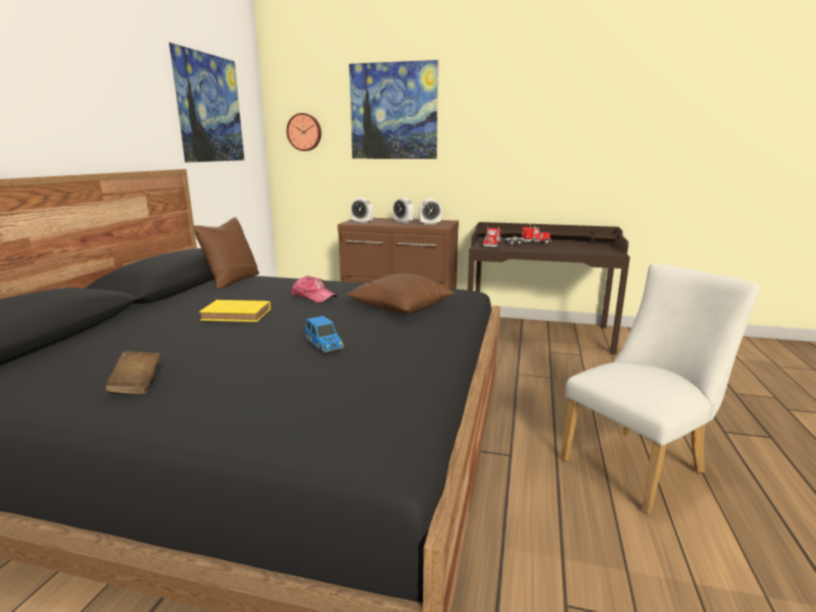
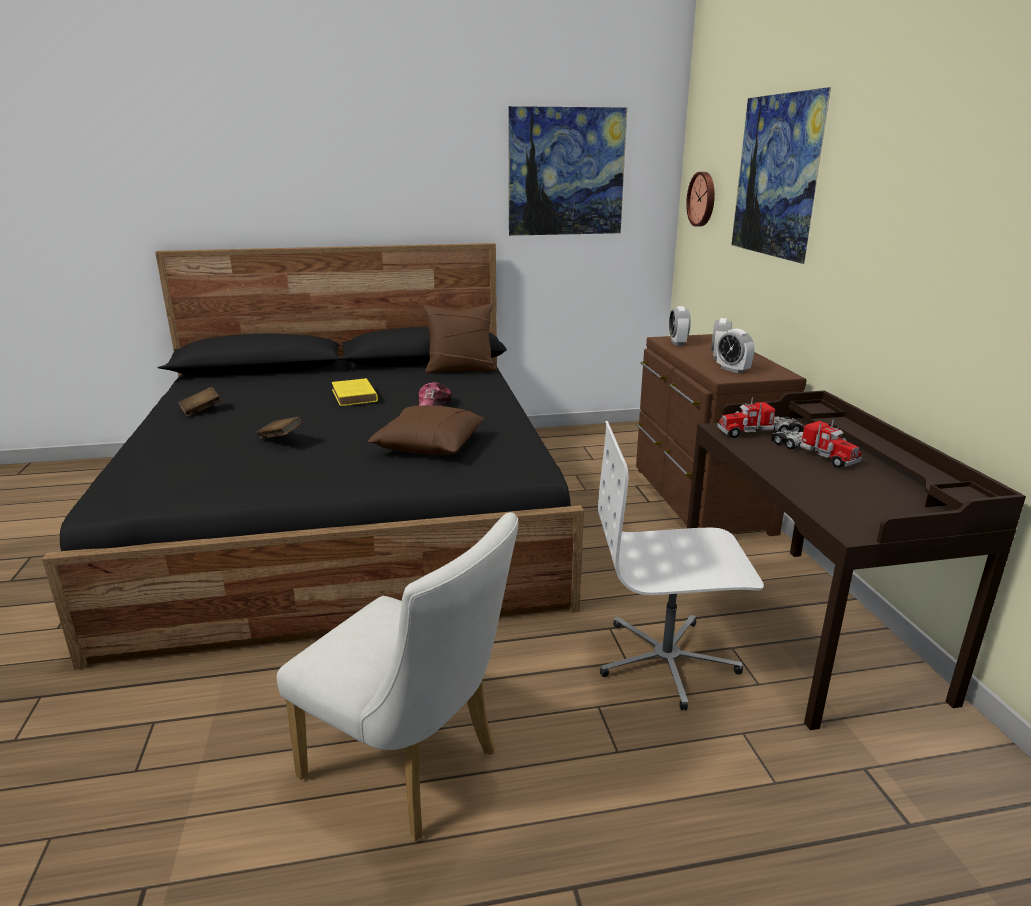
camera: 65 degrees right, 5 degrees up
toy car [305,316,344,353] -> brown book [256,416,303,439]
none -> white office chair [598,421,764,711]

